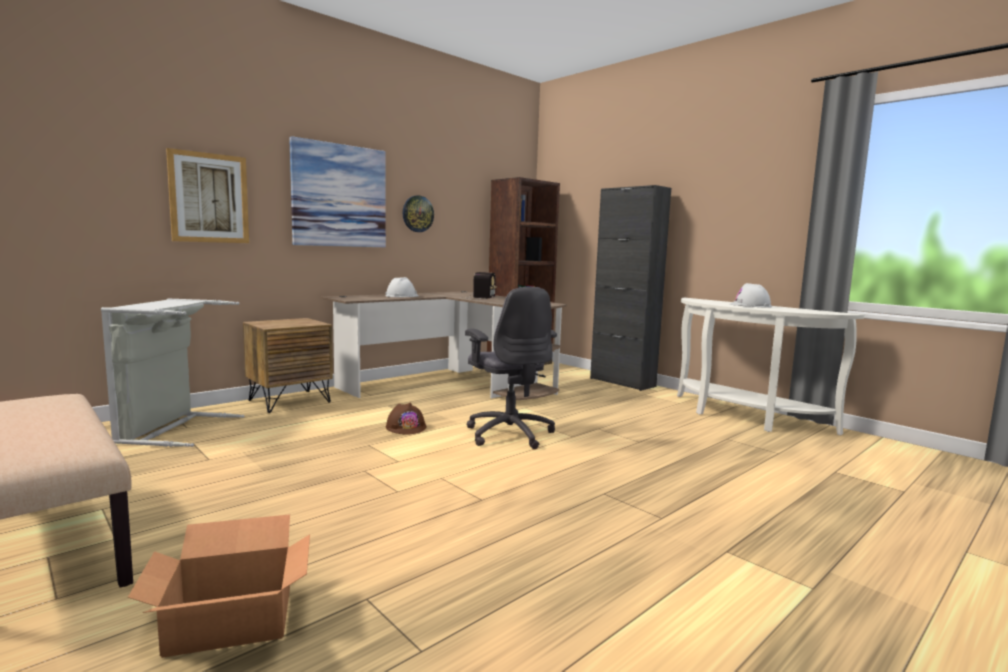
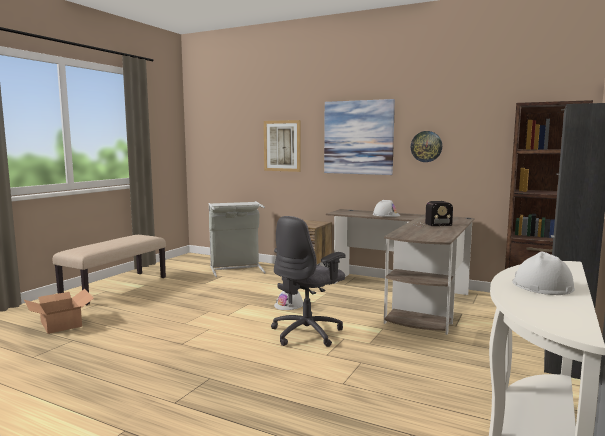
camera: 70 degrees right, 0 degrees up
brown hard hat [386,403,426,434] -> white hard hat [274,291,303,310]

